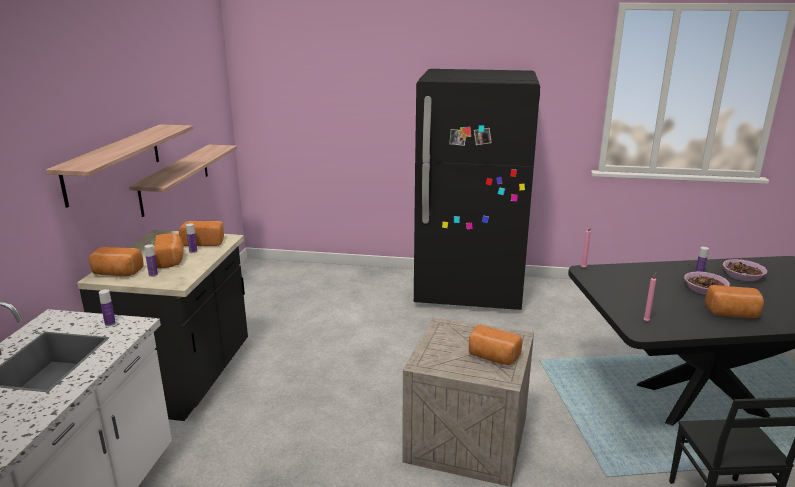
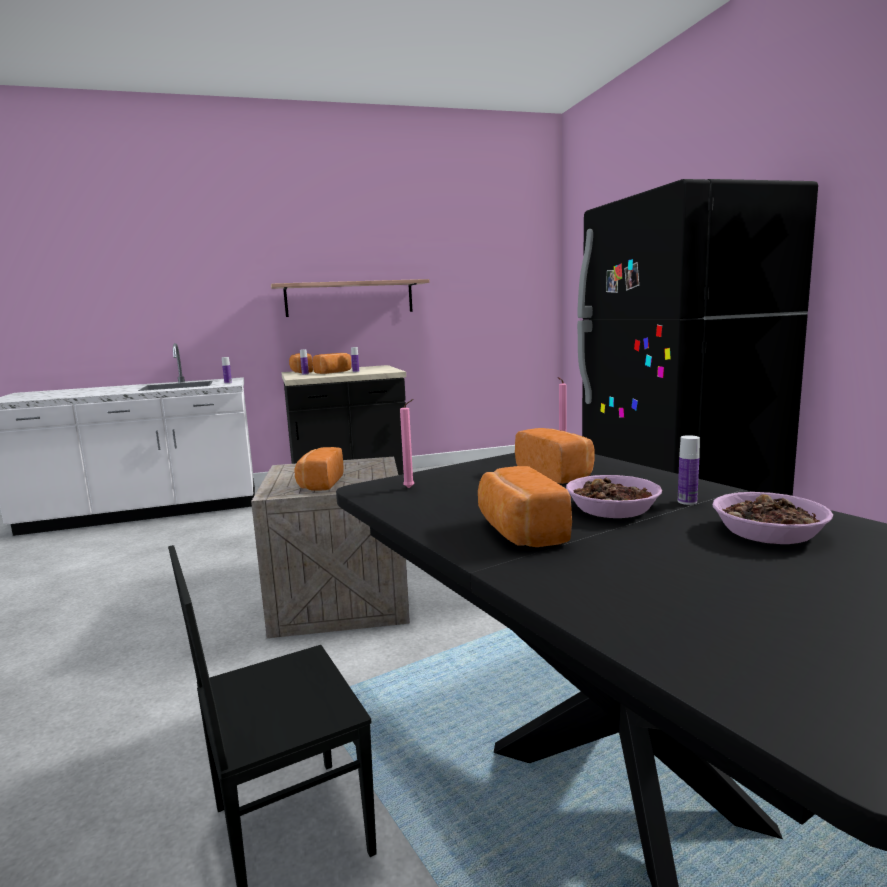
camera: 65 degrees right, 10 degrees down
shelf [129,145,237,217] -> none
bread [179,221,224,246] -> bread moved to [515,428,595,484]

